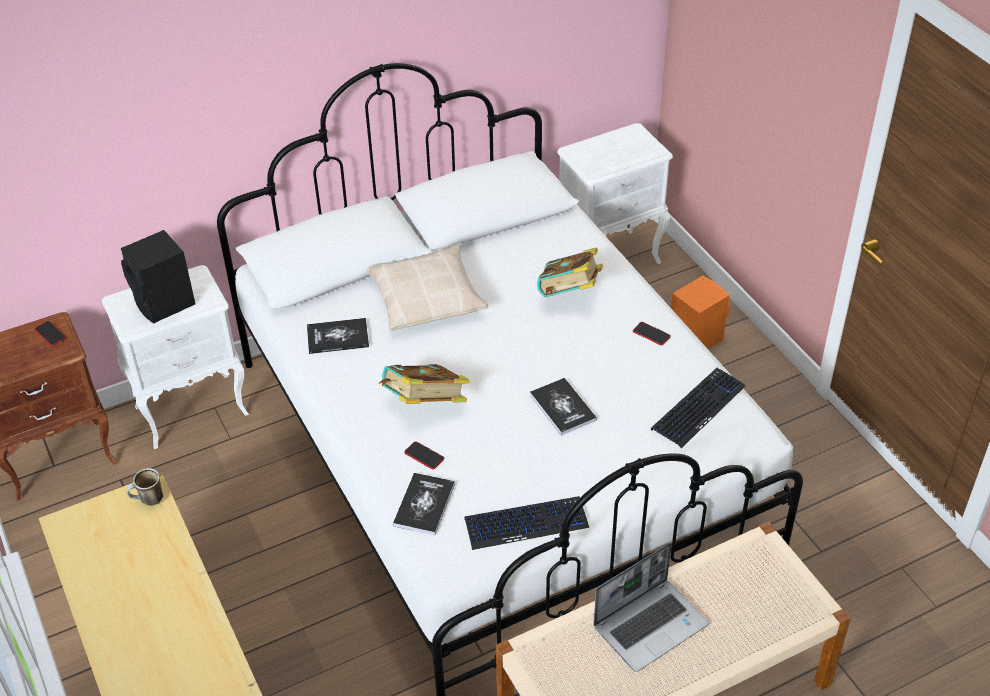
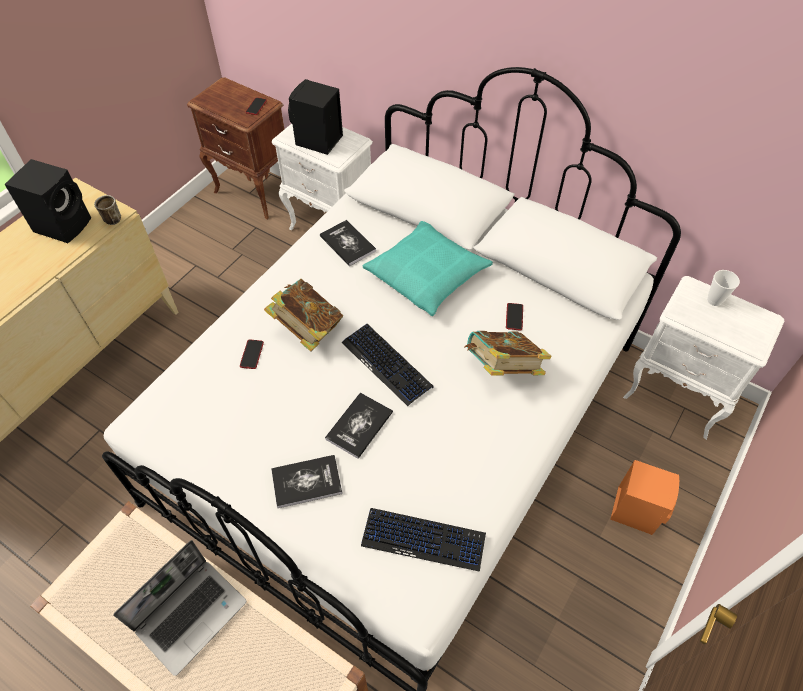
camera: 60 degrees right, 10 degrees up
beige pillow [367,244,488,331] -> turquoise pillow [363,221,493,316]
book [393,473,455,535] -> book moved to [271,455,343,508]
keyboard [464,496,589,550] -> keyboard moved to [342,324,433,406]
laptop [593,542,709,672] -> laptop turned 75 degrees counterclockwise [113,540,247,676]
phone [633,322,671,345] -> phone moved to [506,303,523,330]
none -> black speaker [4,159,91,243]
none -> cup [707,270,740,306]

